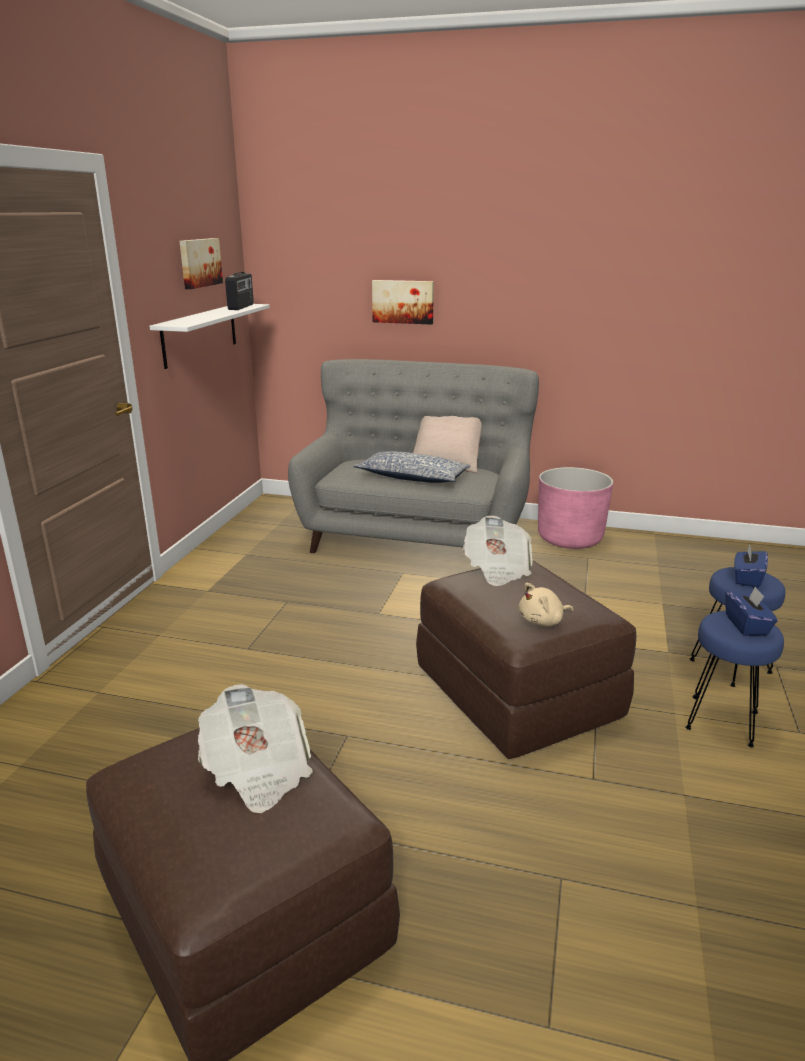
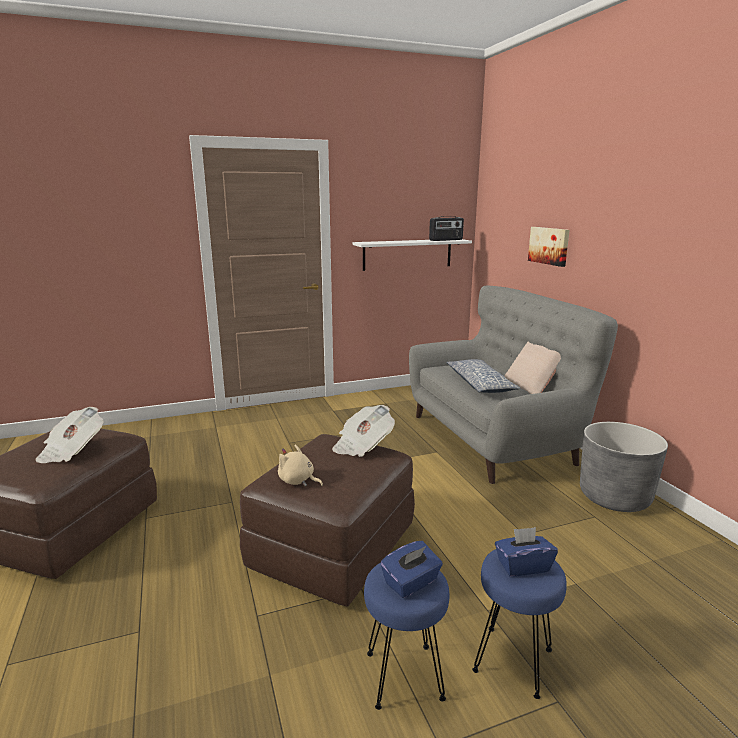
camera: 55 degrees right, 5 degrees down
picture [180,238,223,289] -> none
pink planter [538,467,613,549] -> grey planter [580,422,668,512]

